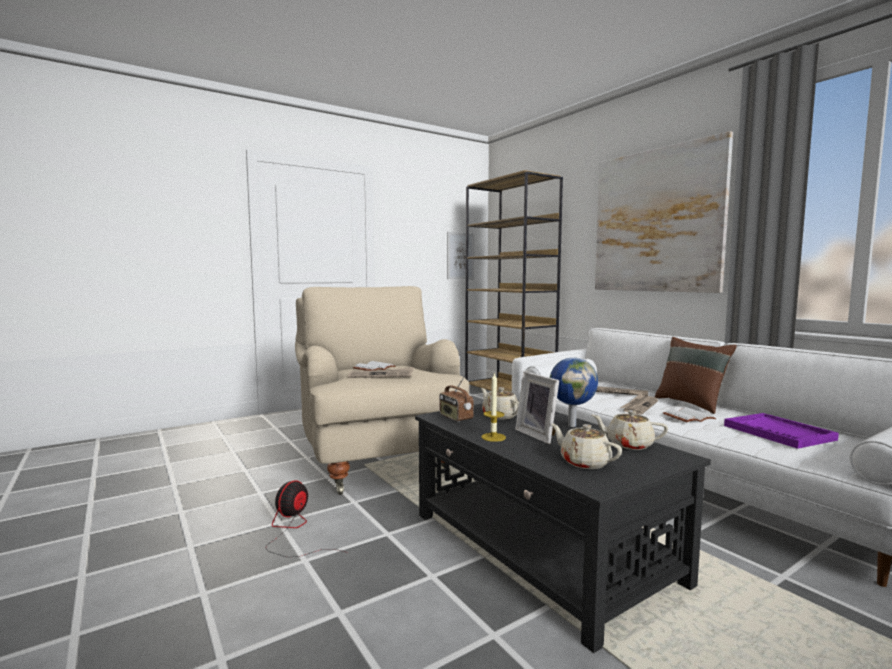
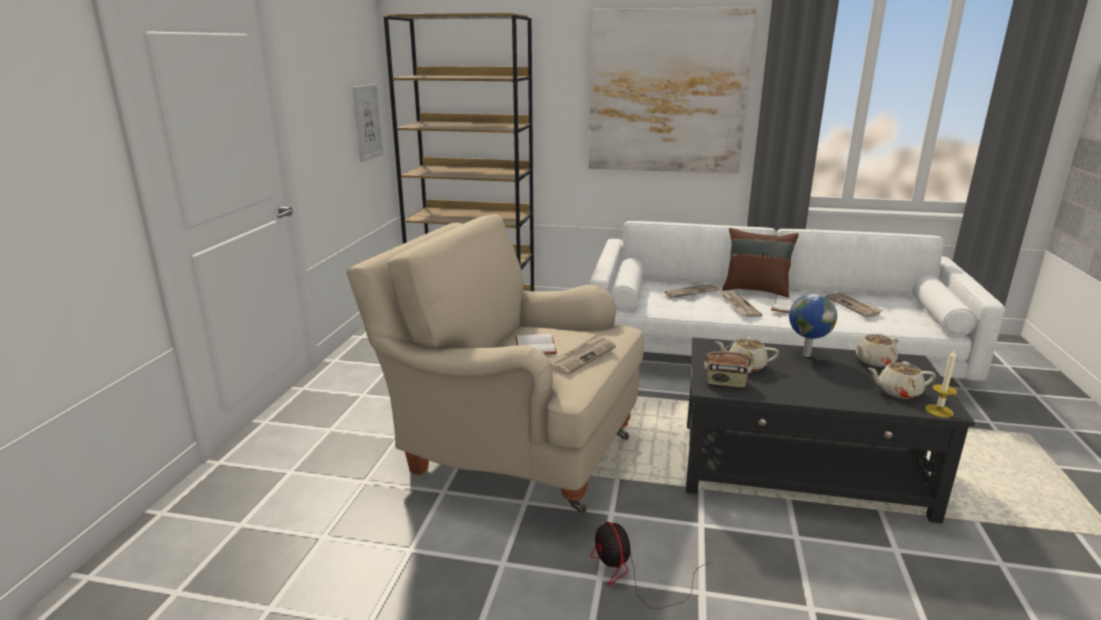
camera: 45 degrees left, 15 degrees up
candle [481,372,506,442] -> candle moved to [925,349,957,418]
picture frame [515,371,559,444] -> none
purple tray [724,413,839,449] -> newspaper [825,293,883,317]

